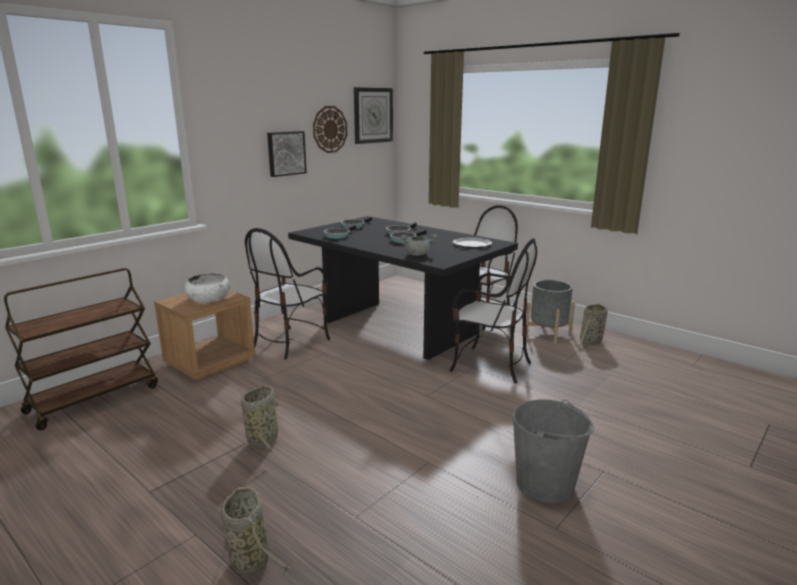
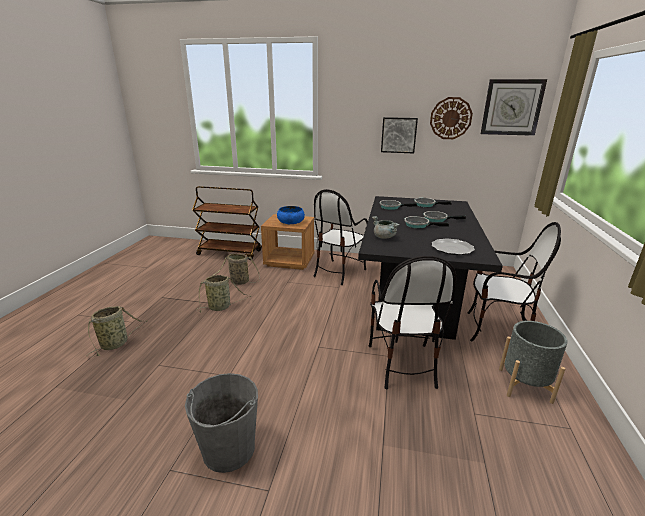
camera: 60 degrees right, 5 degrees up
white bowl [185,273,230,303] -> blue bowl [277,206,305,224]
chair [245,228,330,359] -> chair turned 60 degrees counterclockwise [313,189,368,285]
basket [580,303,608,353] -> basket moved to [212,253,260,285]

